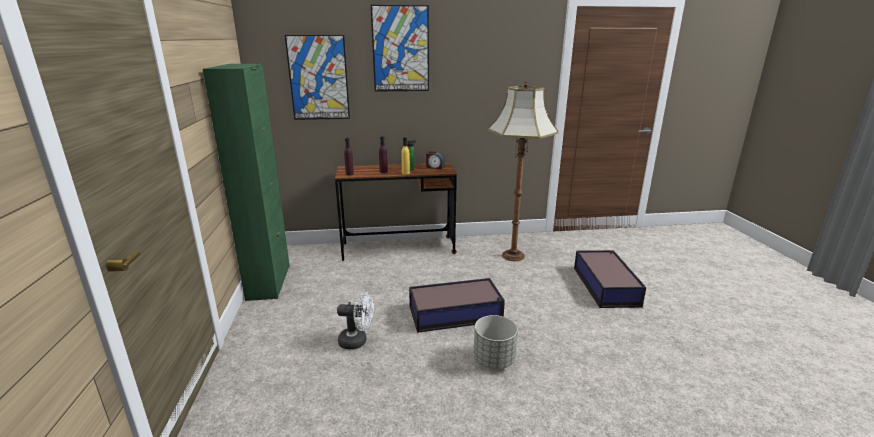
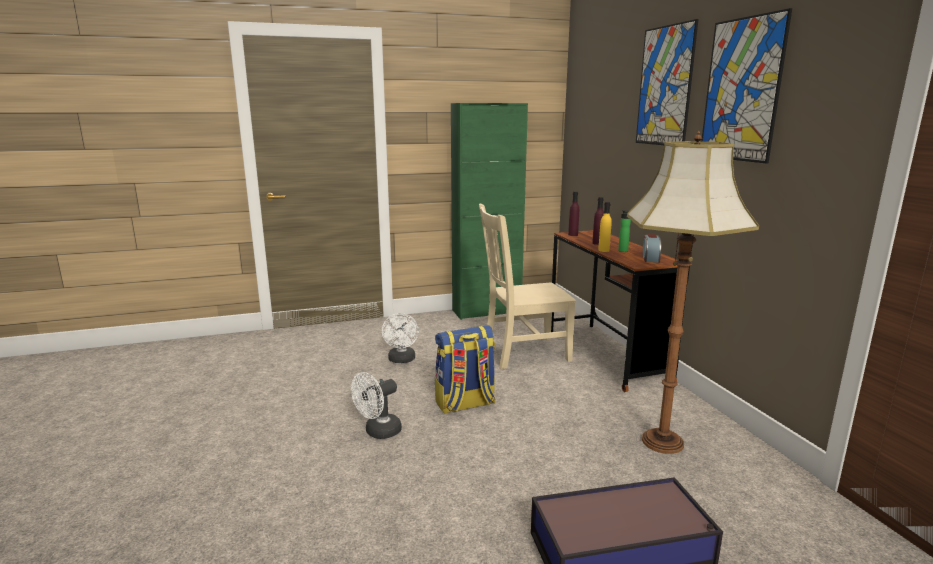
camera: 80 degrees right, 5 degrees down
picture [285,35,350,120] -> picture moved to [701,8,792,164]
storage box [409,278,505,333] -> backpack [435,325,495,414]
grey planter [474,315,518,369] -> white fan [351,372,402,439]
none -> beige chair [479,204,576,369]

